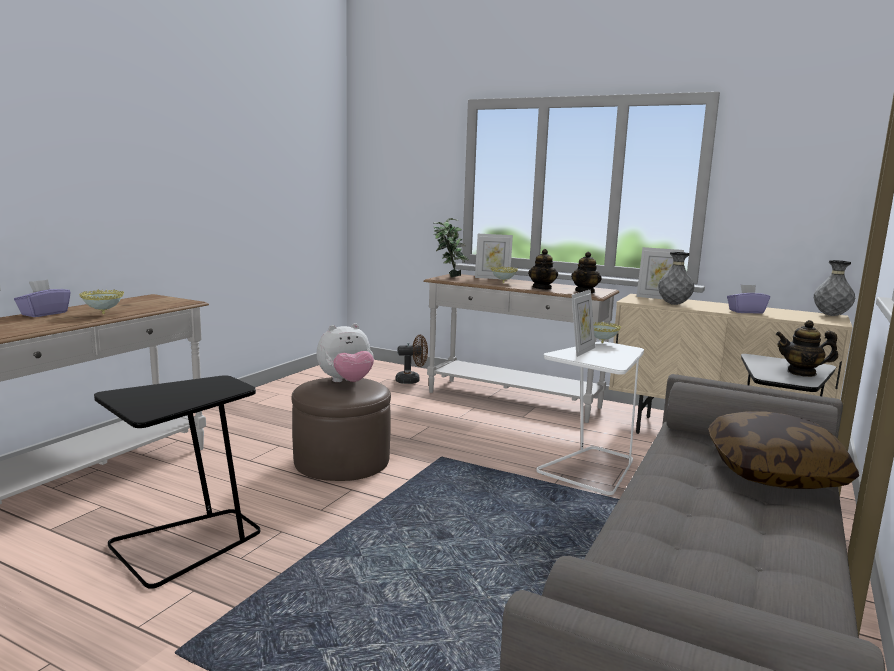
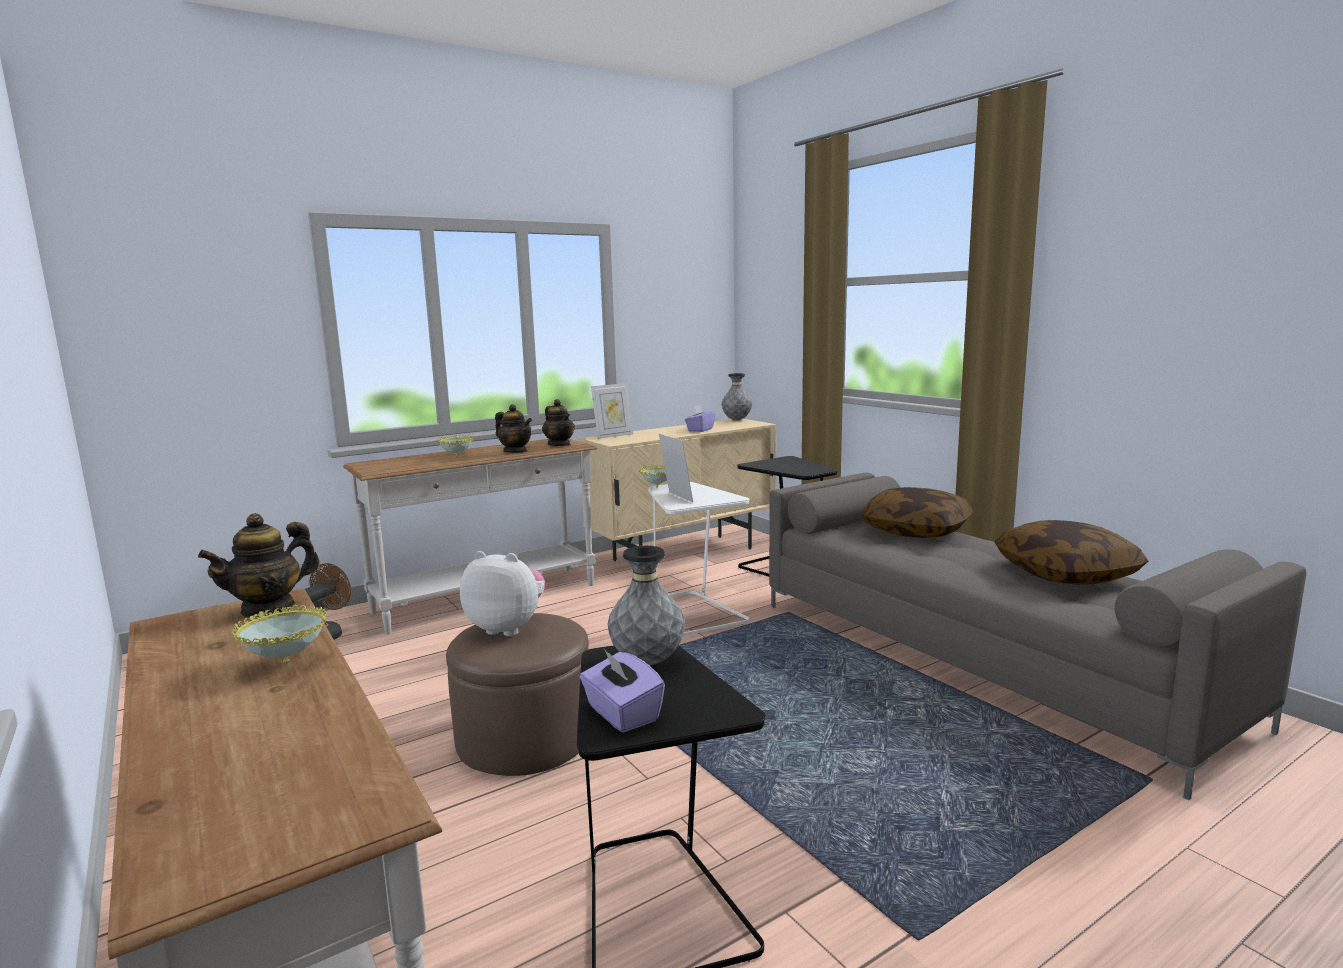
camera: 60 degrees left, 0 degrees up
purple tissue box [14,279,71,317] -> purple tissue box moved to [580,649,665,733]
plush toy [317,323,374,382] -> plush toy turned 75 degrees counterclockwise [460,551,545,636]
potted plant [433,218,469,278] -> none
picture frame [475,234,513,280] -> none
grey vase [658,252,694,305] -> grey vase moved to [608,546,685,665]
teapot [775,320,838,377] -> teapot moved to [198,513,320,618]
none -> pillow [994,520,1148,585]

